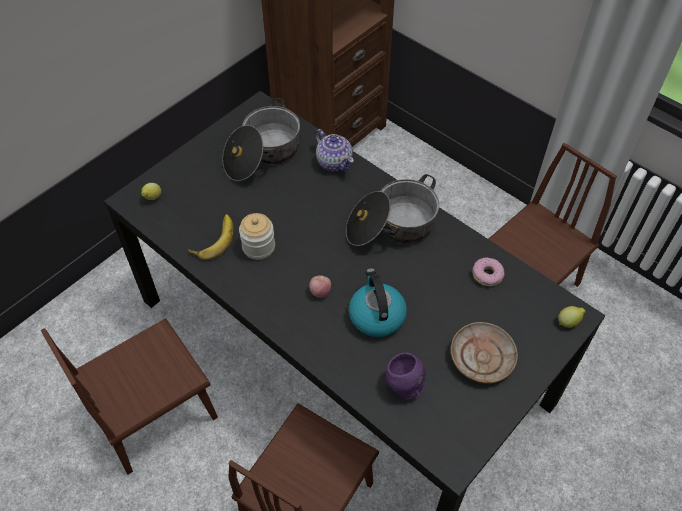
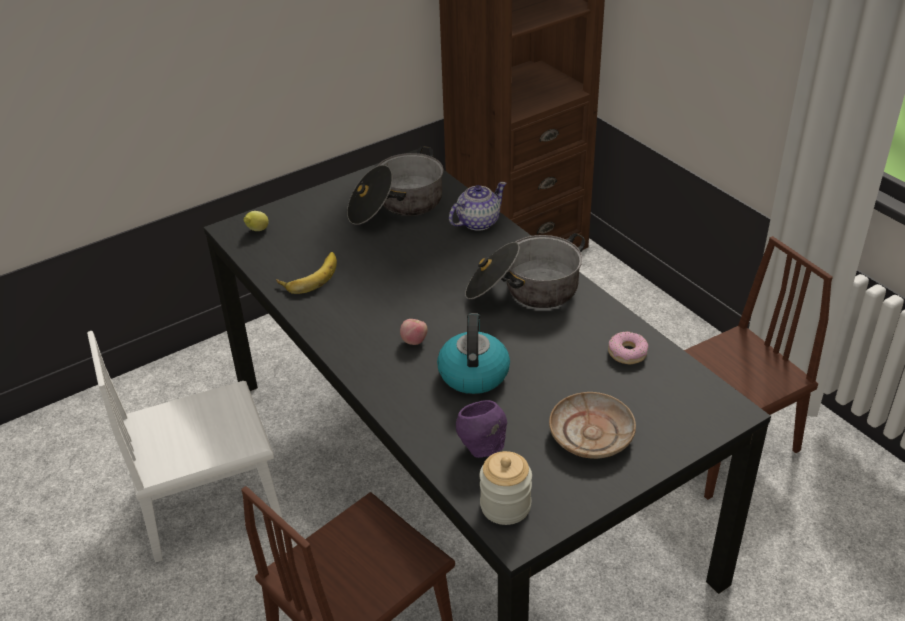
camera: 15 degrees right, 15 degrees down
brown chair [41,318,218,475] -> white chair [87,331,283,562]
jar [239,213,275,260] -> jar moved to [480,451,532,525]
teapot [315,129,354,171] -> teapot turned 105 degrees counterclockwise [449,182,507,231]
lemon [558,306,586,328] -> none

